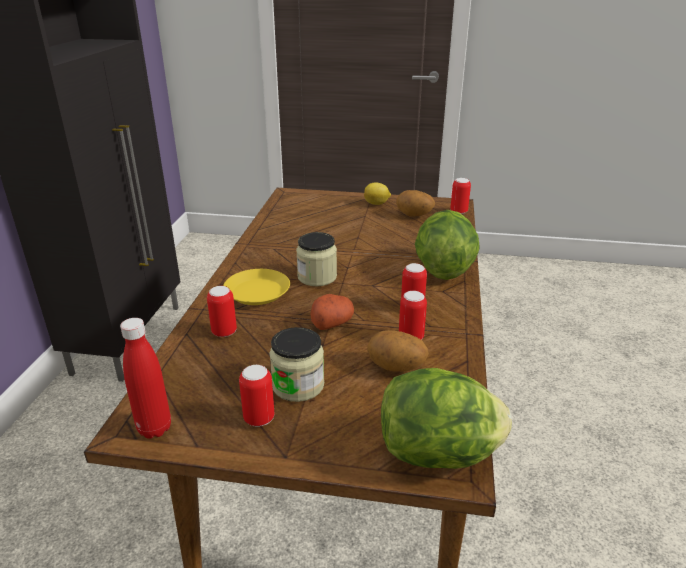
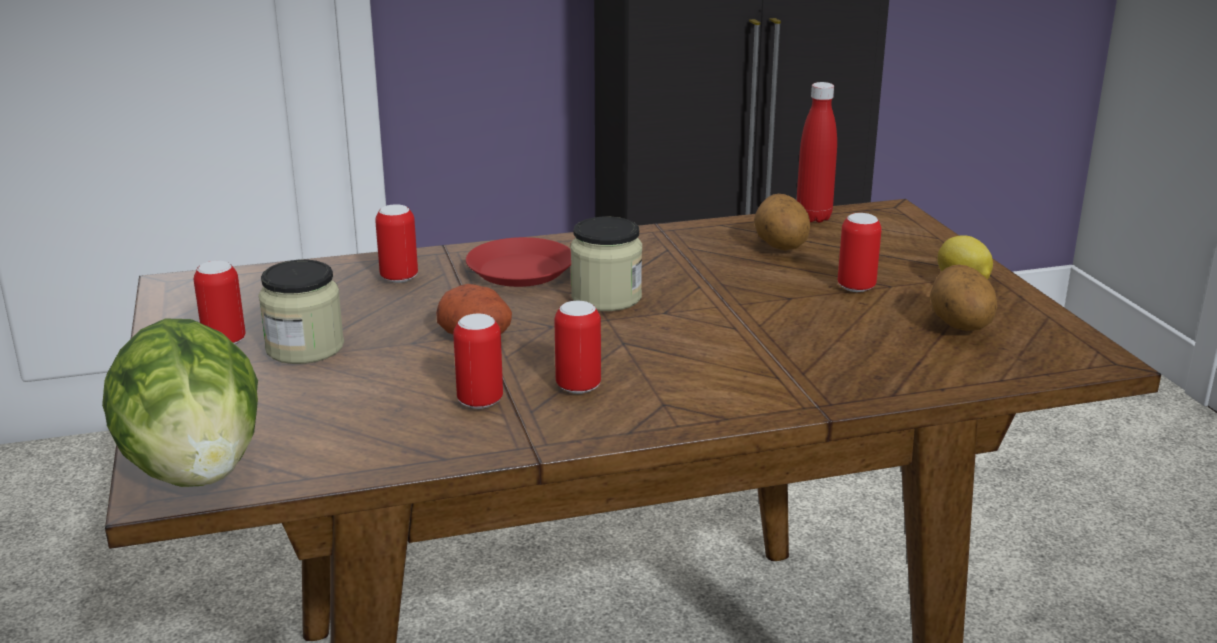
camera: 65 degrees right, 5 degrees down
red bottle [120,318,171,439] -> red bottle moved to [796,82,837,222]
yellow plate [223,269,290,305] -> red plate [466,237,571,287]
potato [367,330,429,372] -> potato moved to [754,194,810,251]
lettuce [415,210,480,280] -> none
can [450,178,471,214] -> can moved to [838,213,882,292]

